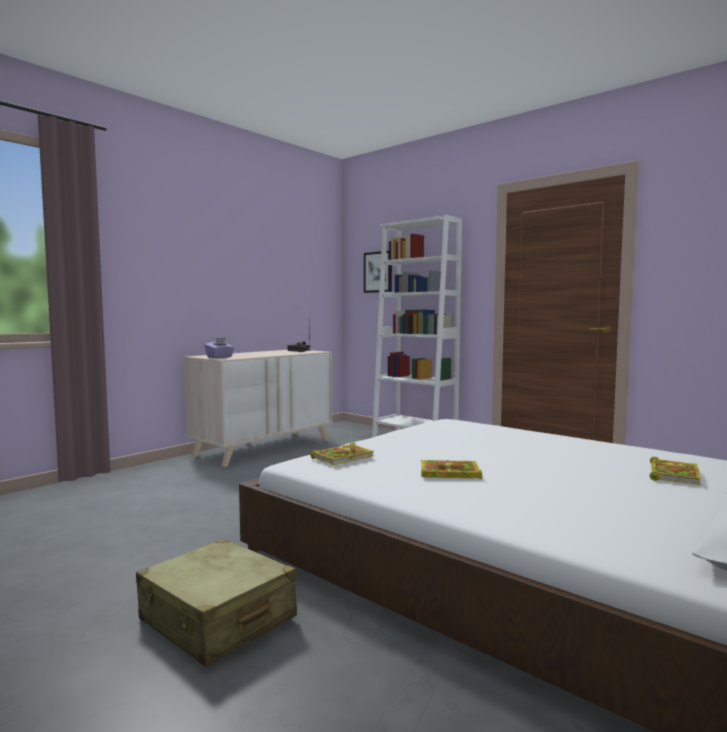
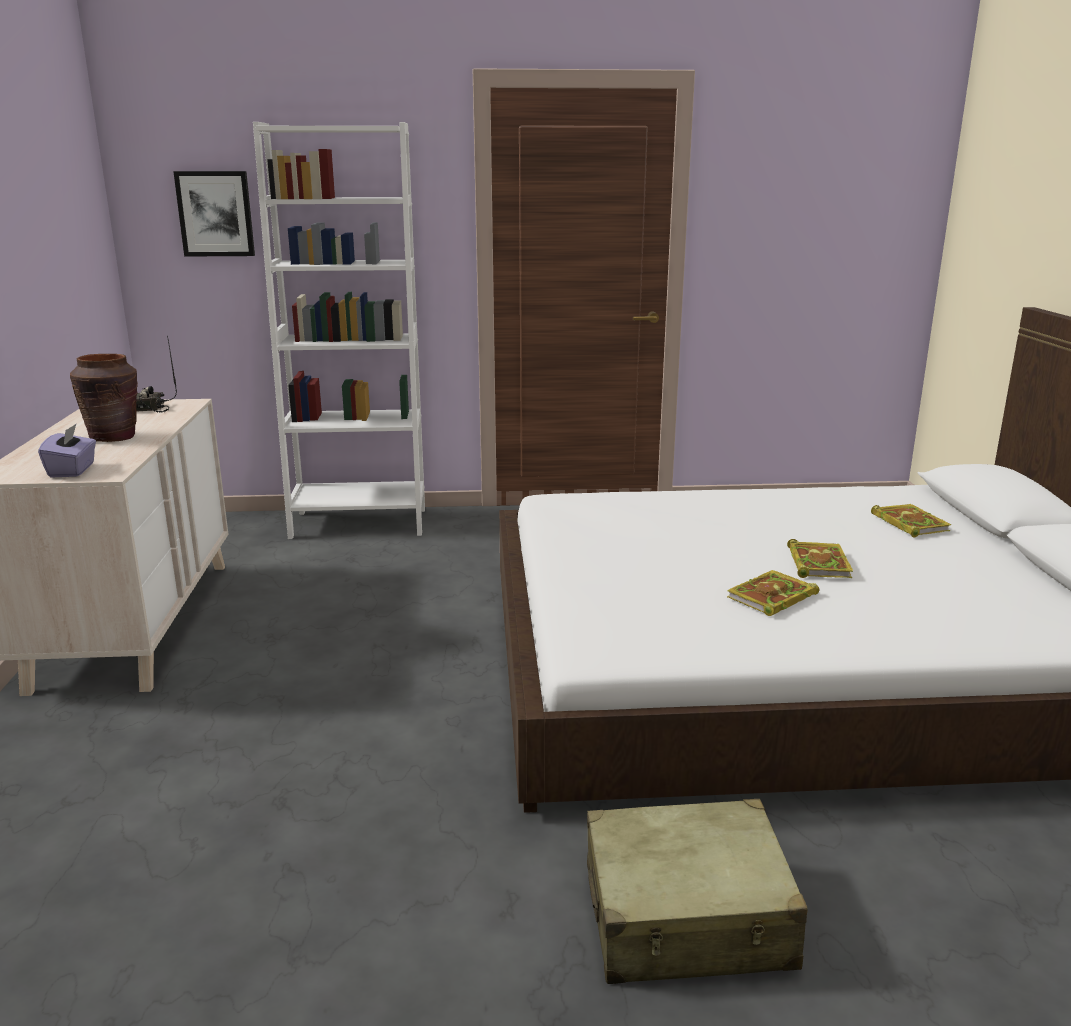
camera: 45 degrees left, 15 degrees up
book [310,442,374,465] -> book moved to [787,539,853,578]
none -> brown vase [70,354,138,442]

